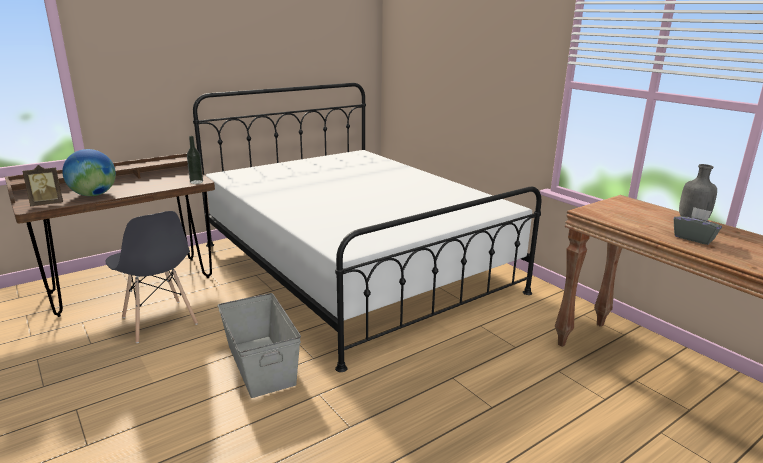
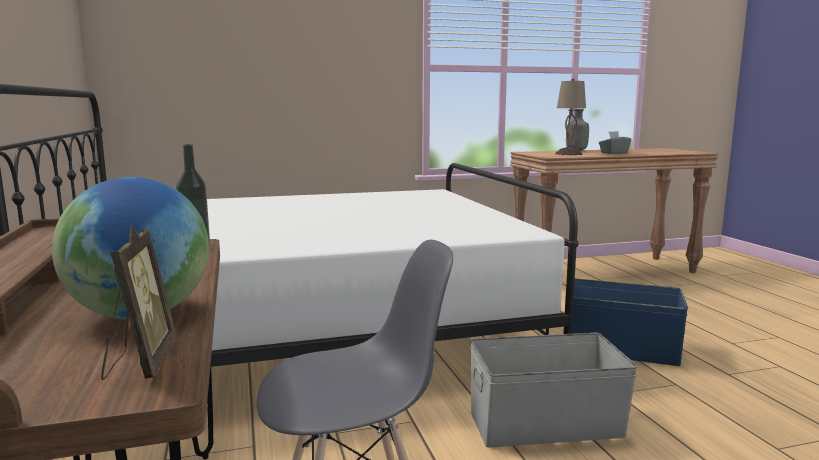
camera: 70 degrees left, 10 degrees down
none -> beige table lamp [555,78,586,155]
none -> blue storage box [571,279,688,366]

